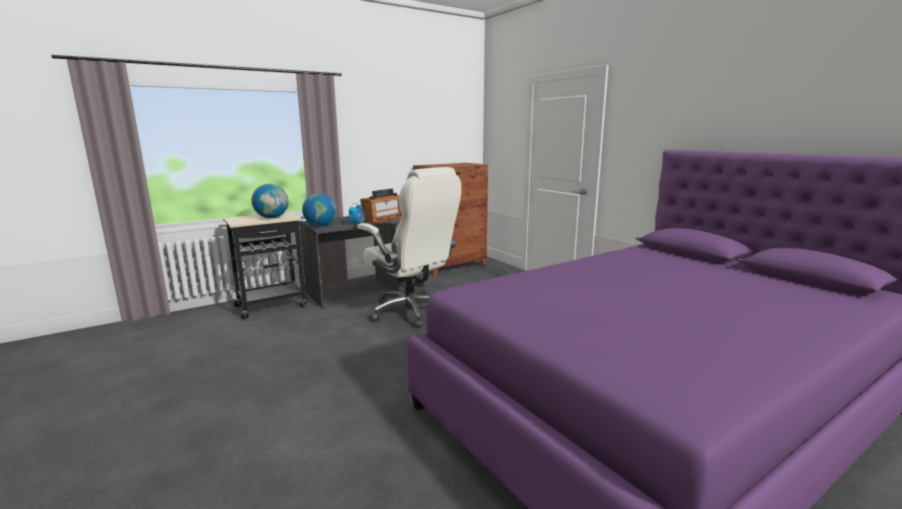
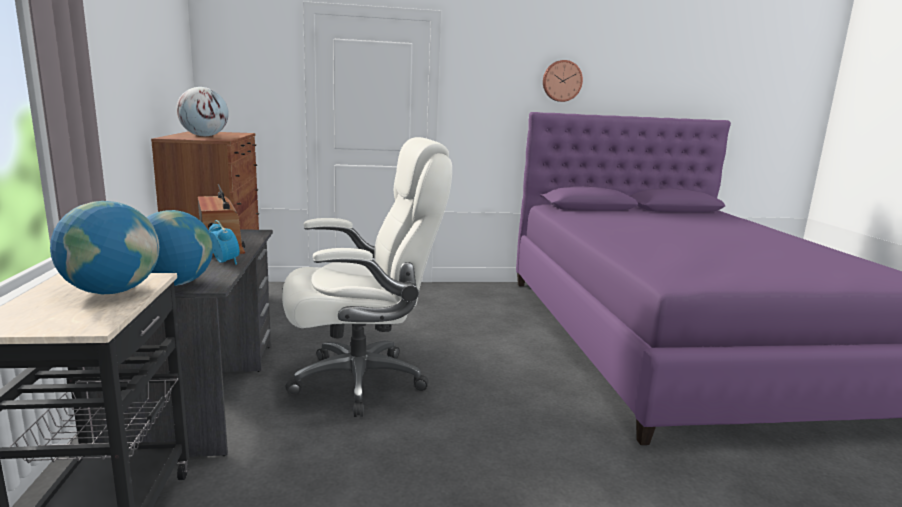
camera: 65 degrees left, 0 degrees up
none -> globe [176,87,229,136]
none -> wall clock [543,60,583,102]

